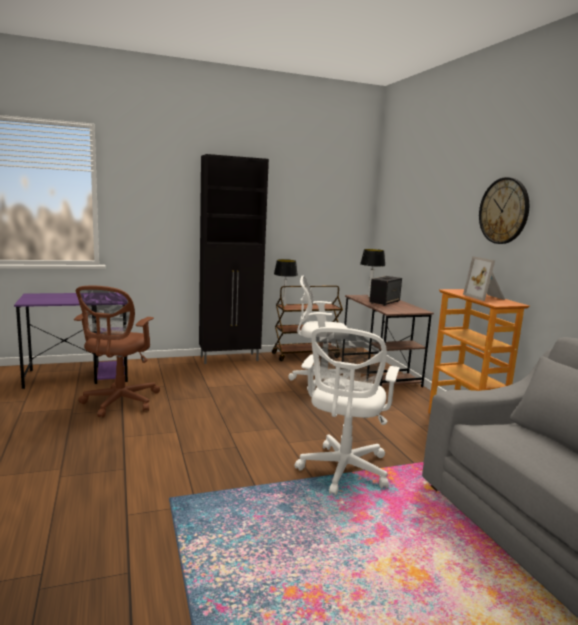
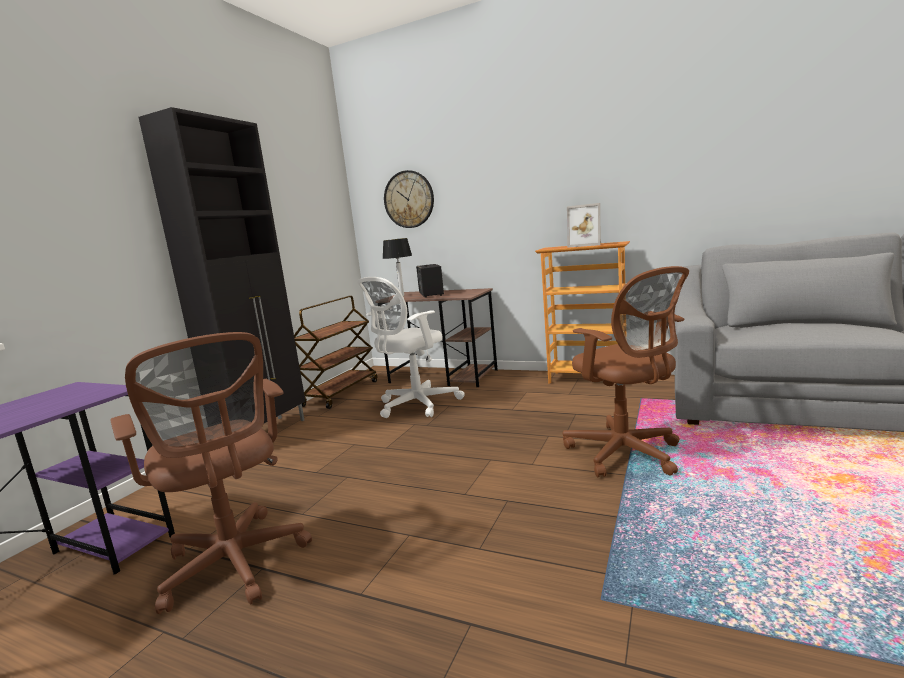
camera: 45 degrees left, 0 degrees up
table lamp [274,259,298,306] -> none
white office chair [295,327,399,496] -> brown office chair [563,266,689,477]
wall clock [479,177,529,244] -> wall clock moved to [384,170,434,228]

